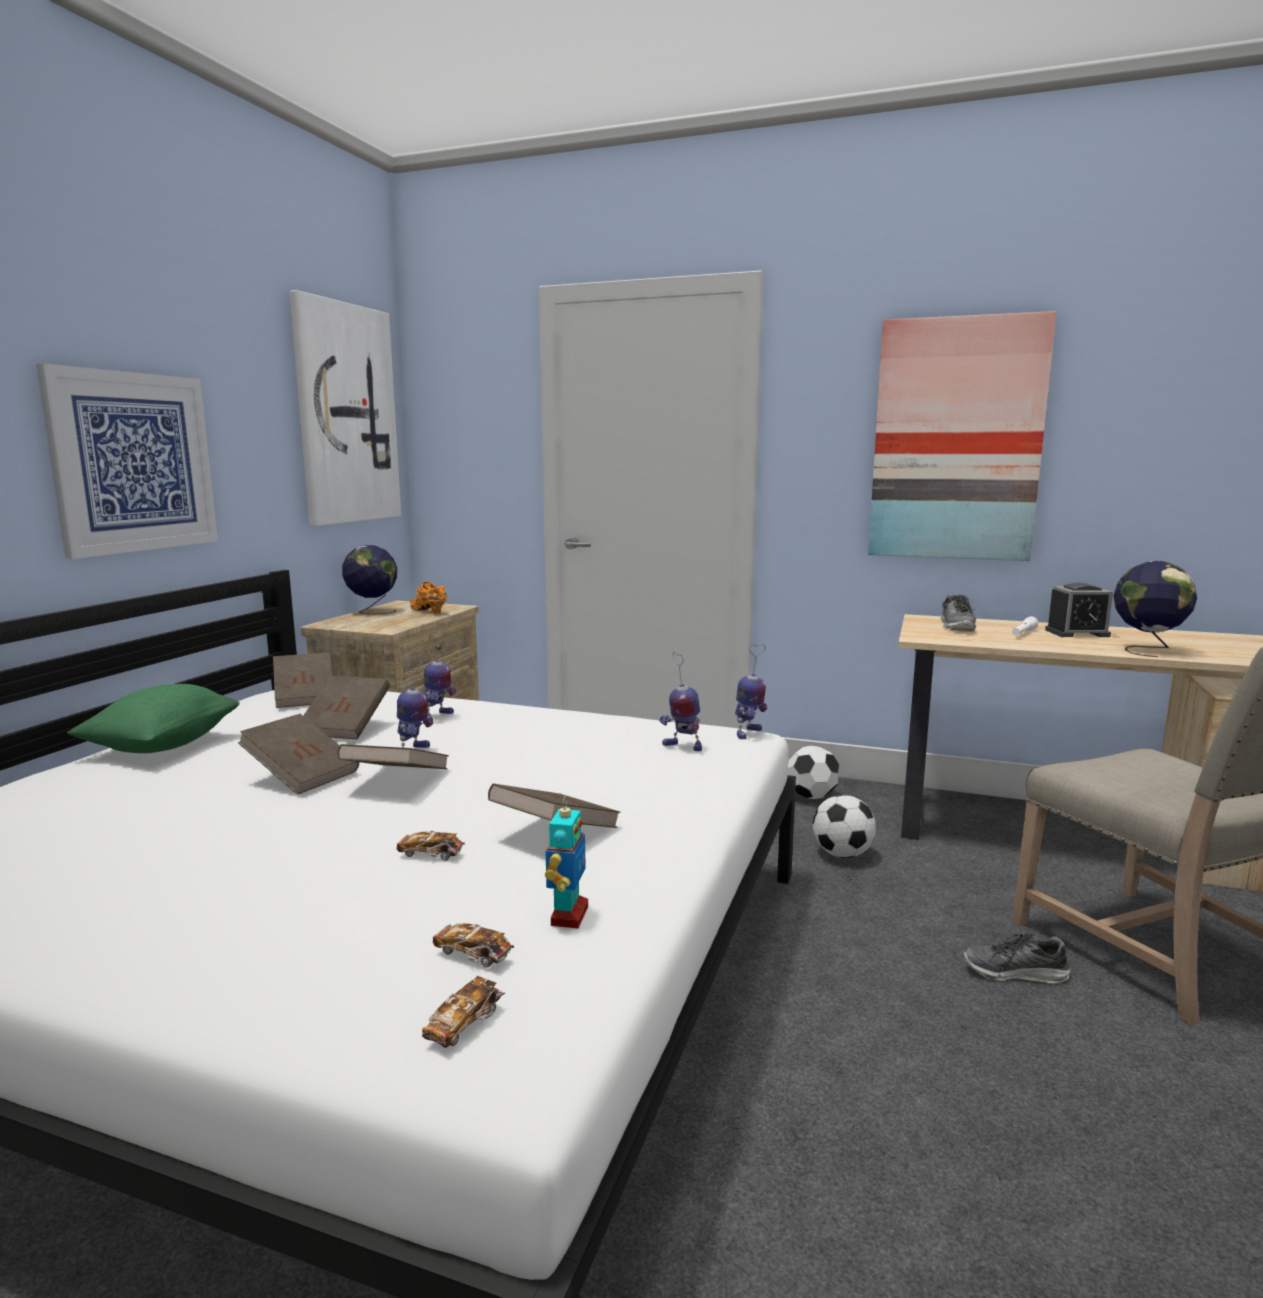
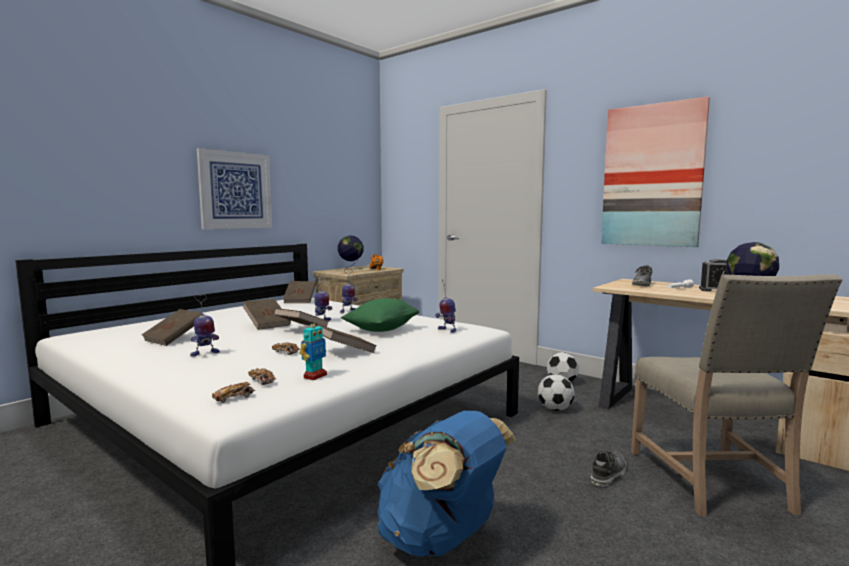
camera: 20 degrees right, 5 degrees down
green pillow [67,684,240,753] -> green pillow moved to [341,298,420,332]
picture [290,290,401,526] -> none
brown book [303,676,390,739] -> brown book moved to [141,309,202,346]
toy robot [735,644,767,739] -> toy robot moved to [190,294,220,357]
shoe [964,933,1070,983] -> shoe turned 105 degrees clockwise [591,450,626,487]
none -> blue backpack [378,411,516,557]

